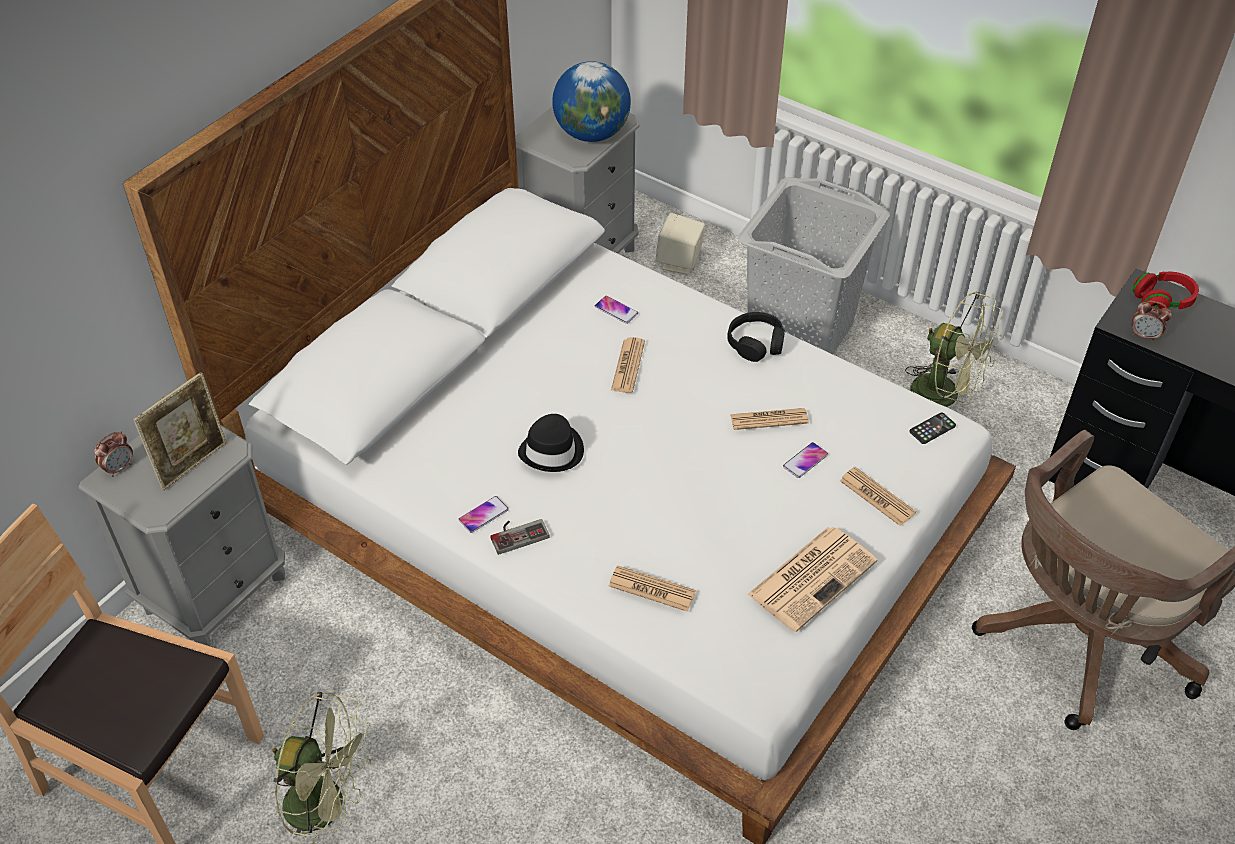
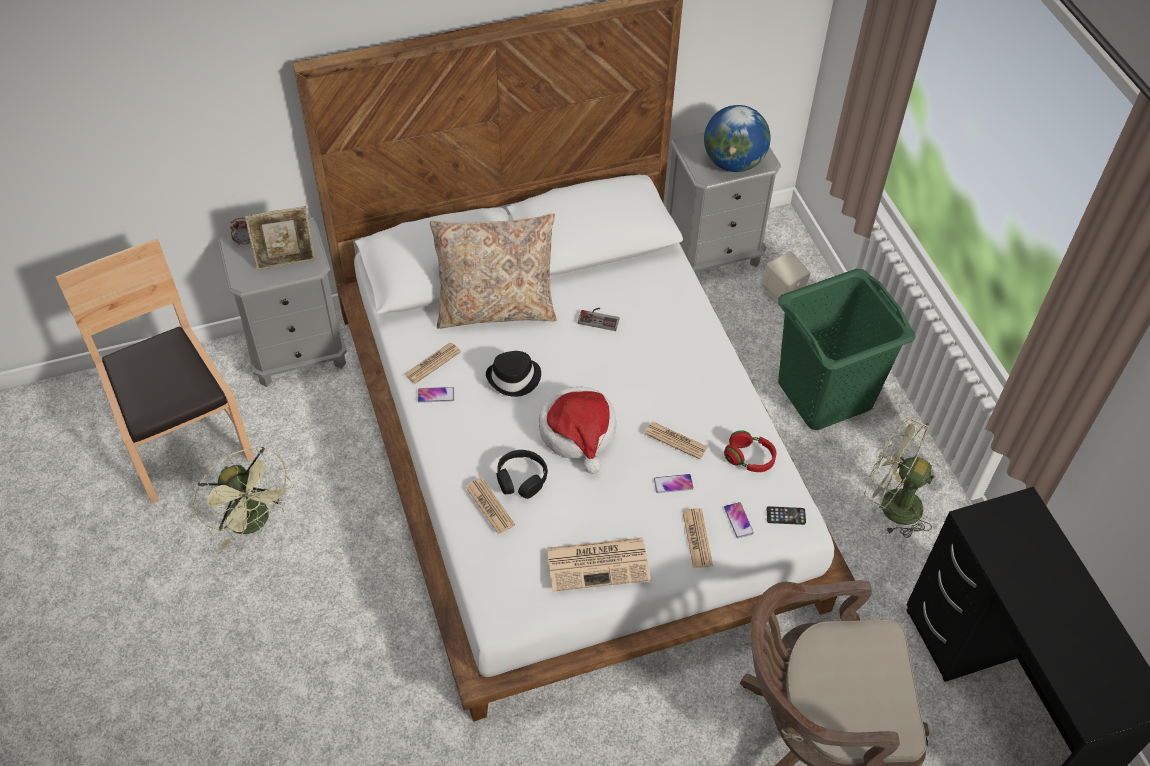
camera: 35 degrees right, 5 degrees up
game controller [491,519,550,555] -> game controller moved to [578,308,619,331]
phone [595,296,638,324] -> phone moved to [724,502,754,538]
newspaper [611,337,645,393] -> newspaper moved to [404,343,461,384]
black headphones [728,312,785,362] -> black headphones moved to [497,450,548,499]
grey laundry basket [738,177,890,354] -> green laundry basket [778,269,916,430]
green fan [905,292,1003,407] -> green fan turned 135 degrees clockwise [864,418,935,538]
alarm clock [1132,301,1172,342] -> none
red headphones [1133,272,1199,309] -> red headphones moved to [724,431,777,472]
none -> beige pillow [430,213,557,329]
none -> hat [539,386,616,474]

